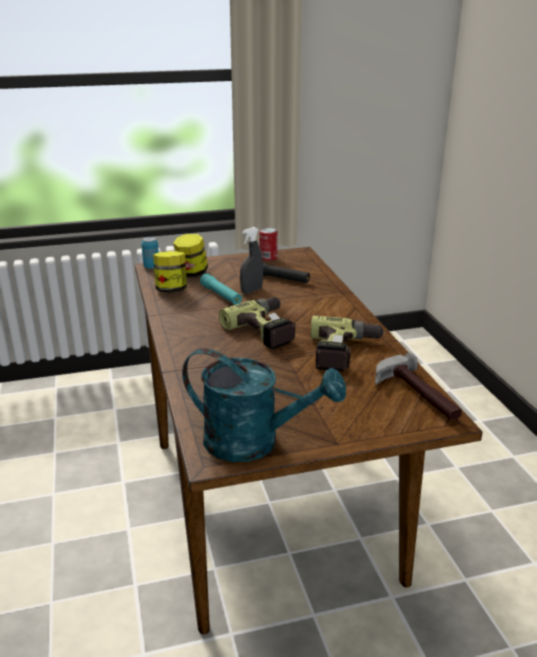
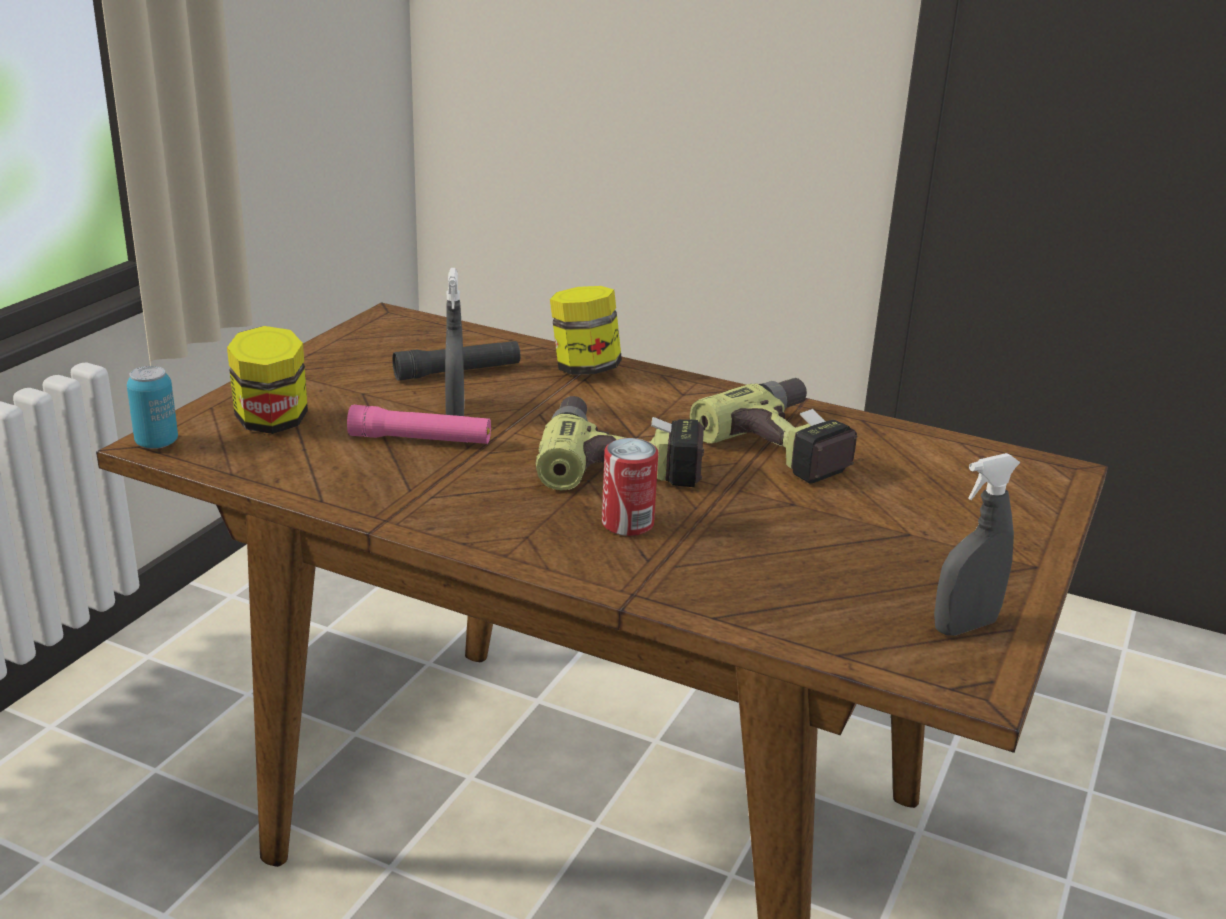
camera: 50 degrees left, 0 degrees up
jar [153,251,187,293] -> jar moved to [550,286,622,375]
turquoise watering can [182,348,346,462] -> grey spray bottle [934,453,1020,636]
turquoise flashlight [200,273,242,305] -> pink flashlight [347,405,491,444]
can [259,228,278,261] -> can moved to [602,438,658,536]
hammer [375,352,462,420] -> none

